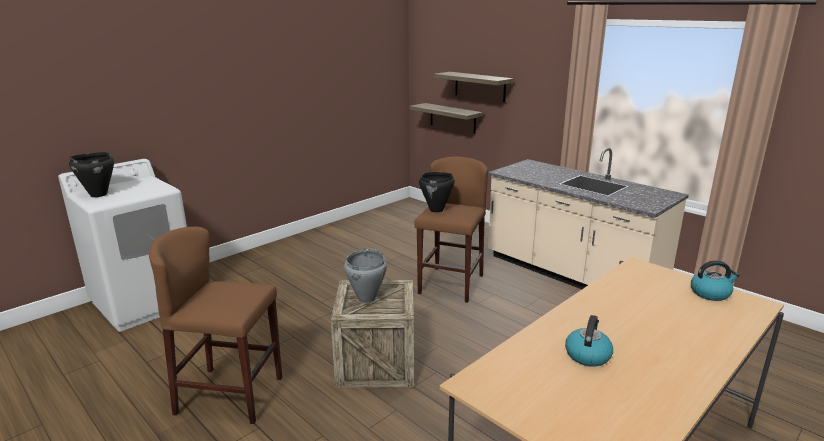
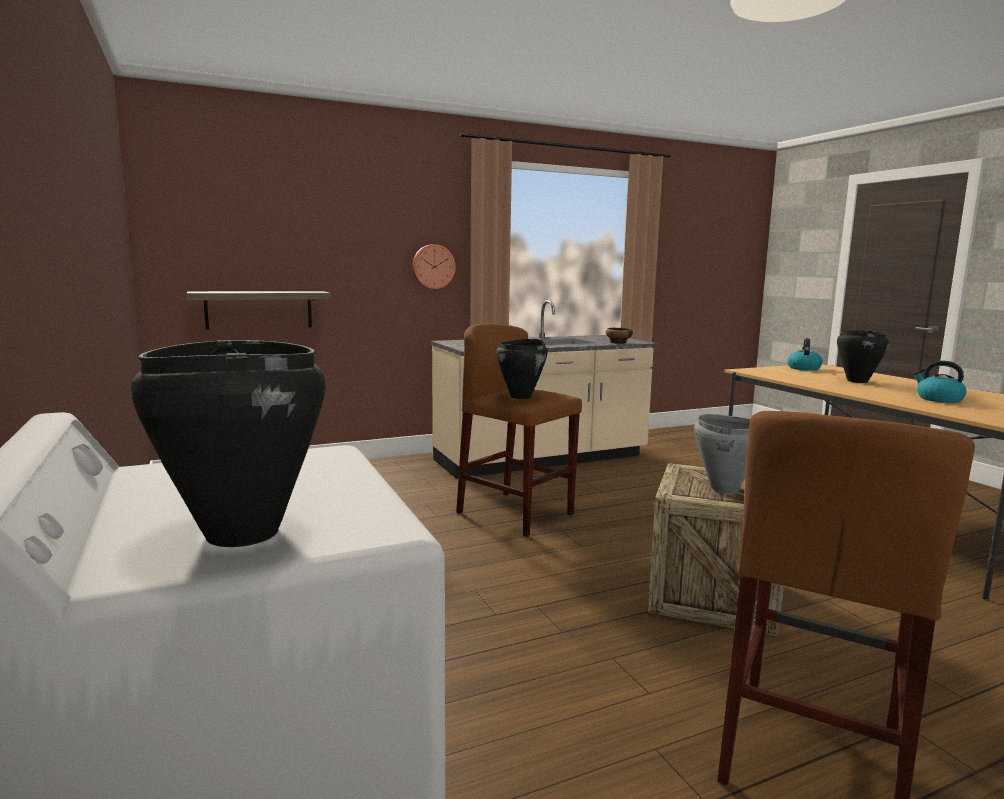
camera: 70 degrees left, 10 degrees down
shelf [434,72,514,102] -> none
none -> wall clock [412,244,456,289]
none -> bowl [606,328,633,344]
none -> black cooking pot [837,330,889,383]

